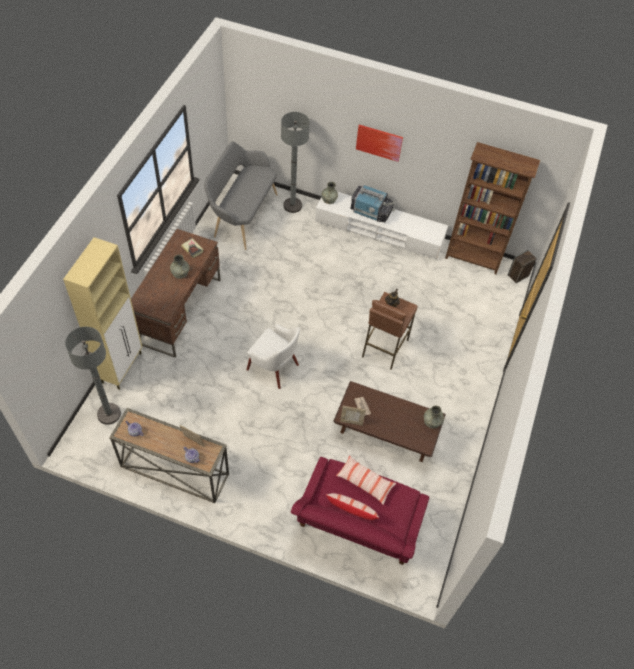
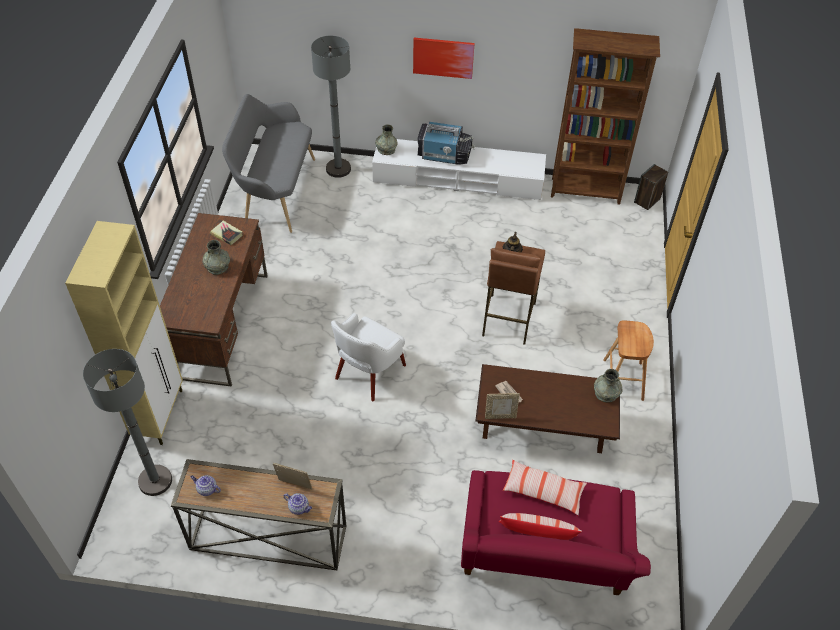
camera: 10 degrees left, 5 degrees down
white armchair [247,324,300,389] -> white armchair turned 105 degrees clockwise [331,313,406,401]
none -> brown stool [603,321,654,401]

